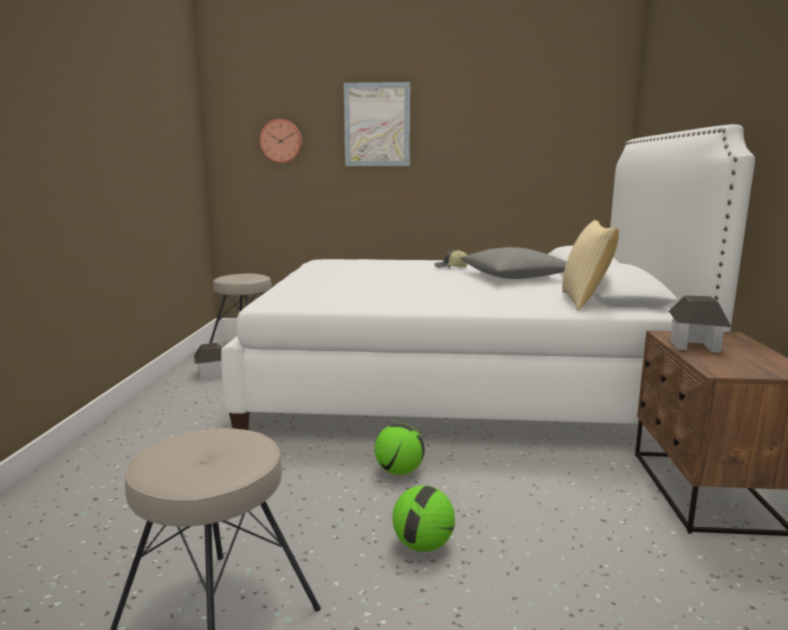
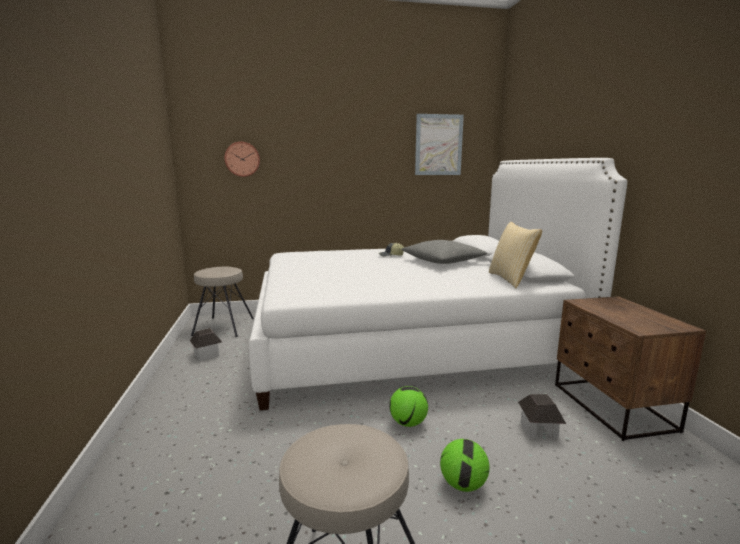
camera: 15 degrees left, 0 degrees up
picture [344,82,410,166] -> picture moved to [415,114,464,175]
toy house [669,295,731,353] -> toy house moved to [518,394,566,438]

